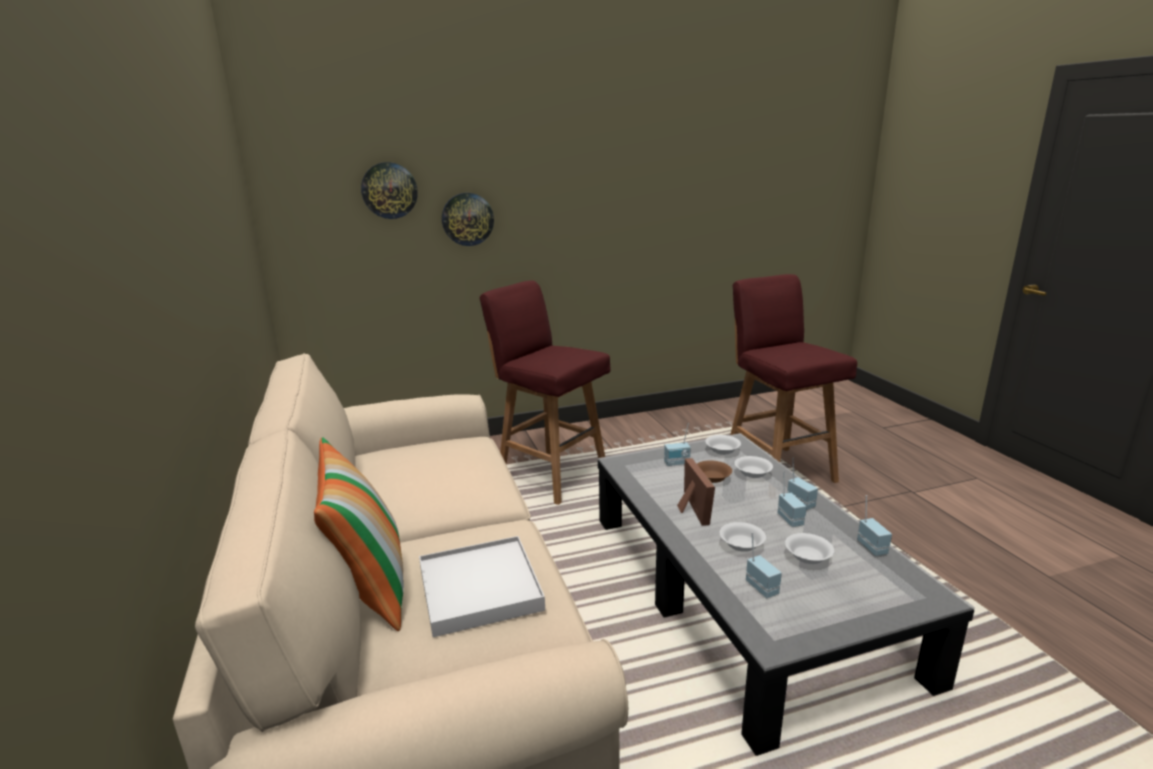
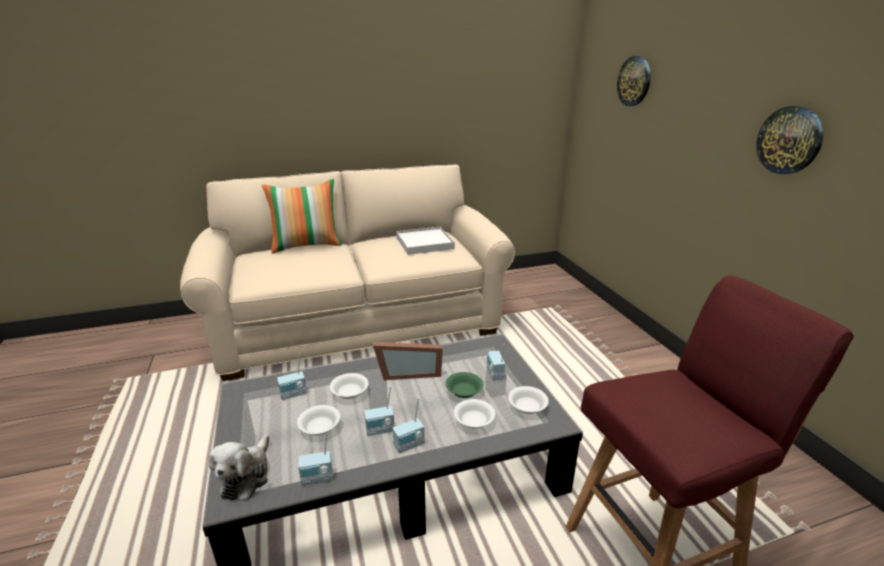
camera: 90 degrees right, 5 degrees up
white tray [419,536,545,637] -> white tray moved to [396,227,455,255]
wall clock [442,193,494,246] -> wall clock moved to [756,106,823,174]
red stool [480,280,611,505] -> none
brown bowl [697,460,732,483] -> green bowl [445,372,483,398]
none -> plush toy [209,434,269,501]

